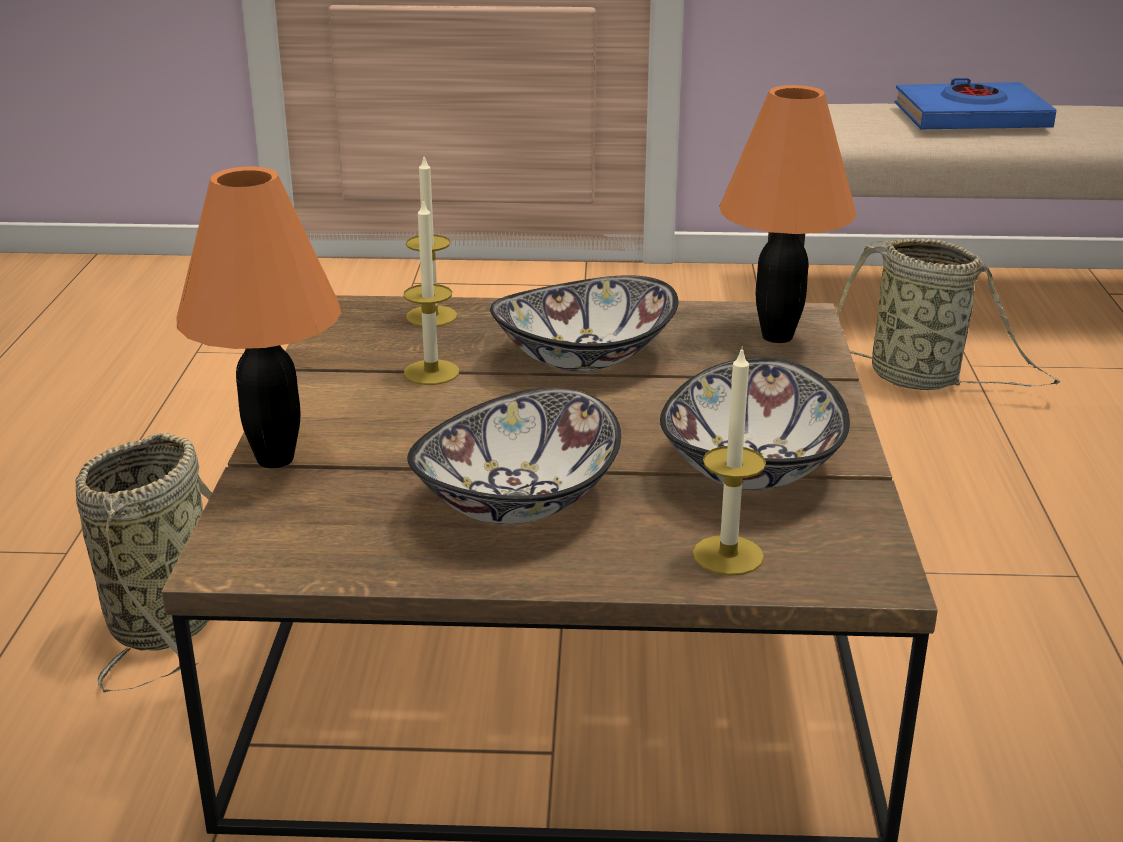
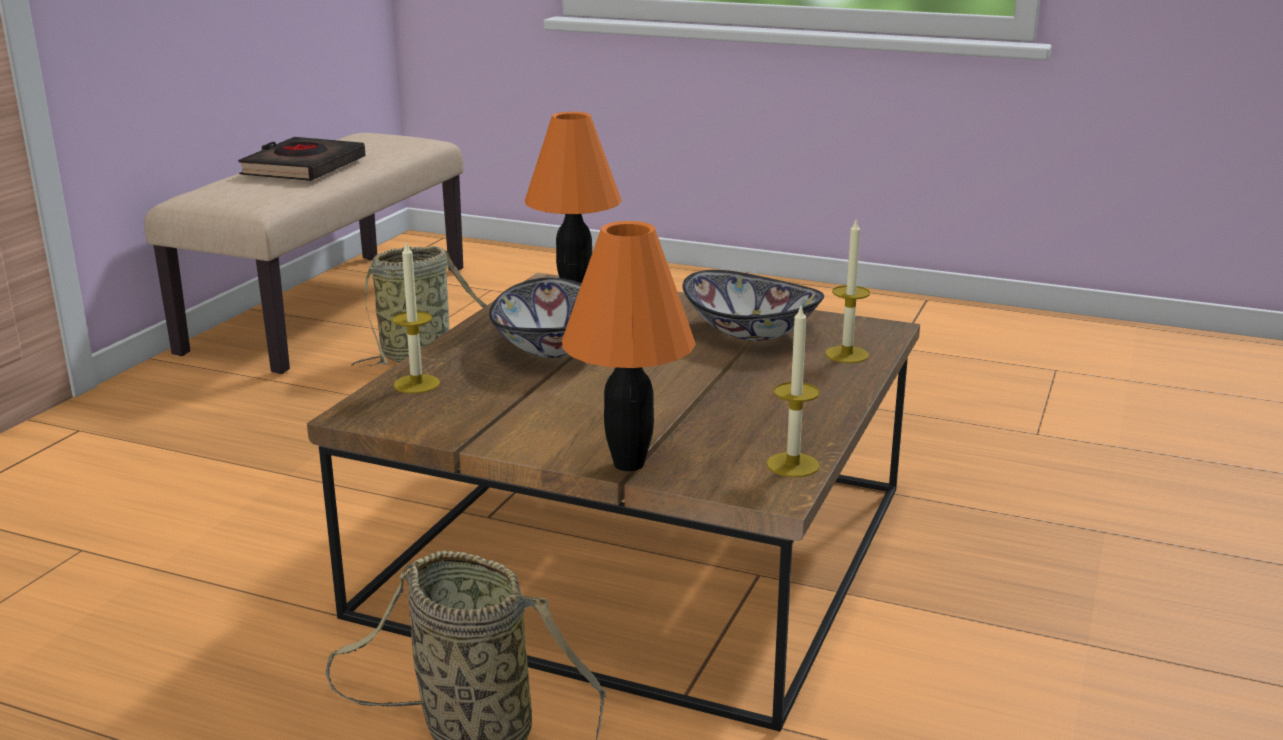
camera: 70 degrees left, 5 degrees down
candle [403,199,459,385] -> candle moved to [766,304,820,477]
bowl [407,388,621,524] -> none
blue book [894,78,1057,129] -> black book [238,137,365,181]

